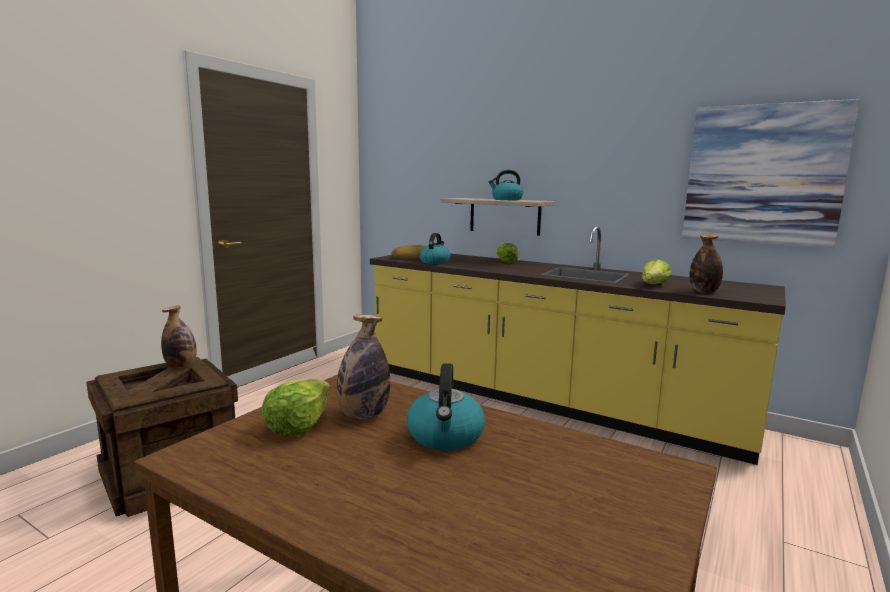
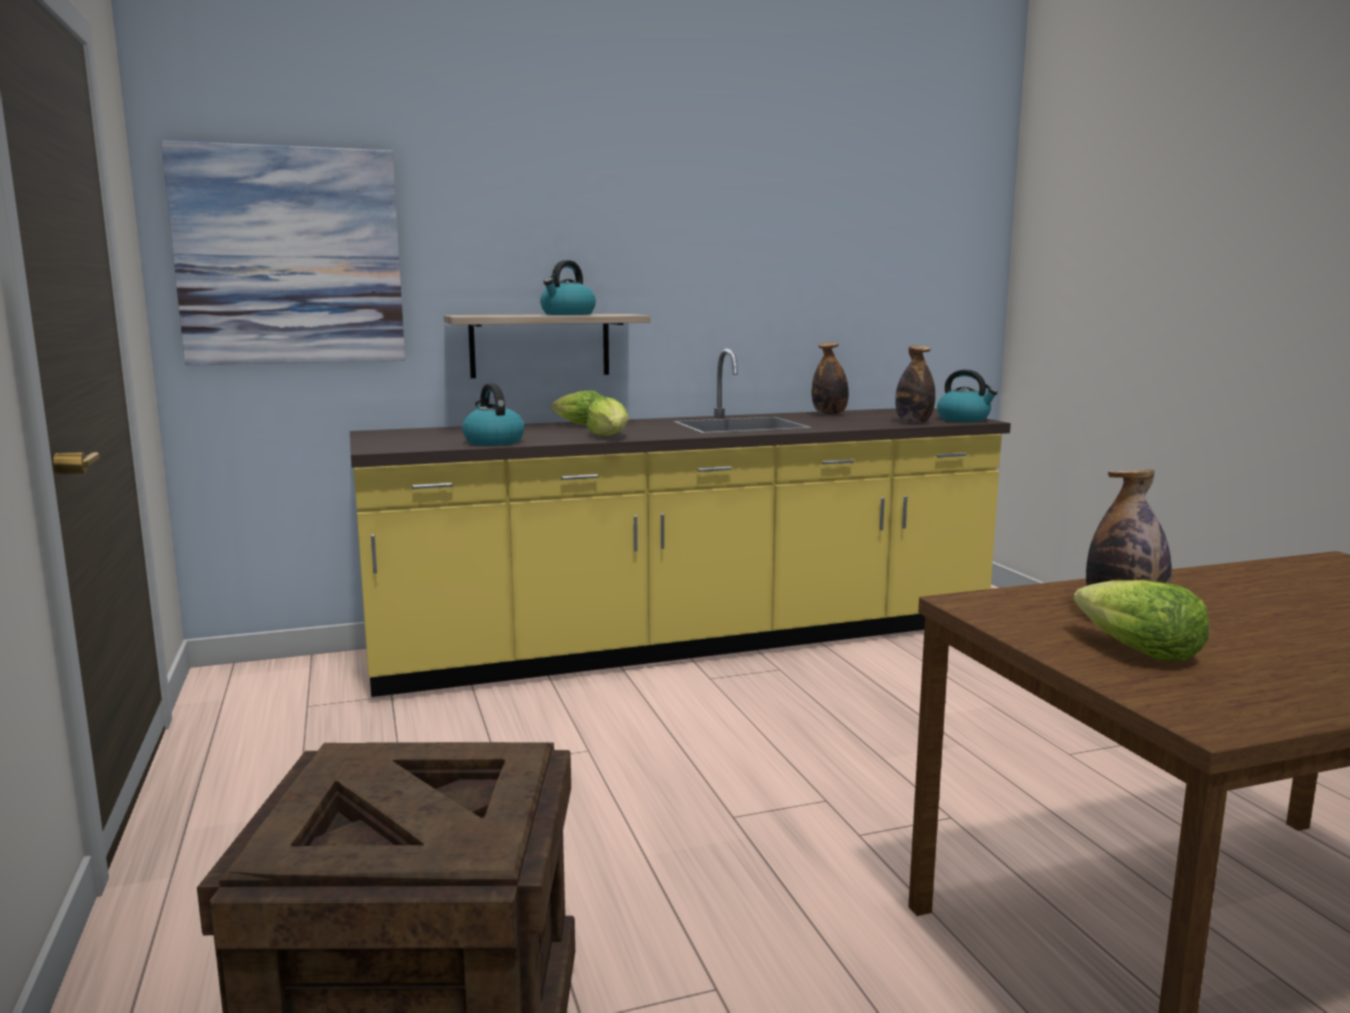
camera: 50 degrees left, 0 degrees up
bottle [161,306,197,368] -> bottle moved to [812,342,849,416]
bread [391,245,426,259] -> none
kettle [407,363,485,451] -> kettle moved to [937,369,998,422]
lettuce [642,259,672,284] -> lettuce moved to [586,397,629,436]
picture [682,99,860,248] -> picture moved to [161,140,405,365]

